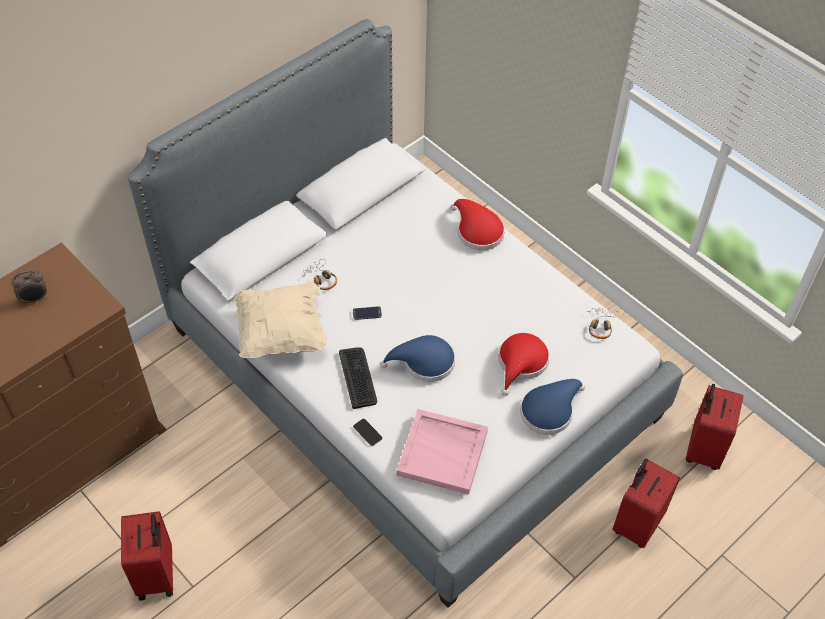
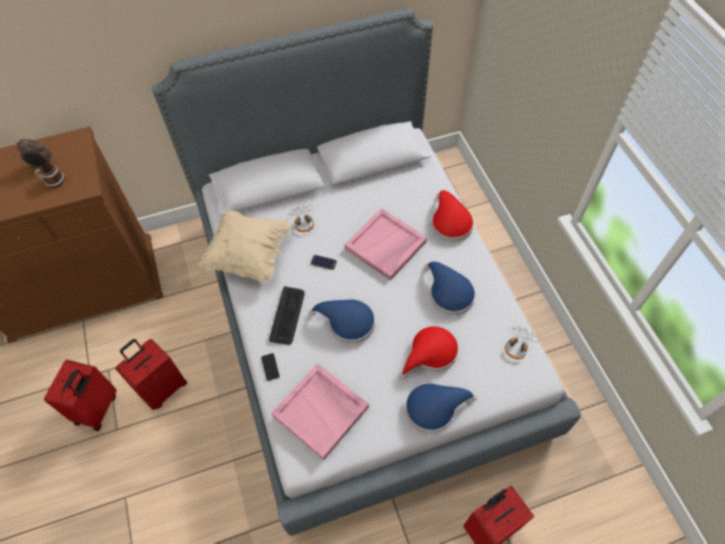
camera: 25 degrees right, 5 degrees up
red suitcase [686,384,744,470] -> red suitcase moved to [115,339,187,410]
none -> mug [35,163,65,188]
none -> pink tray [345,208,427,281]
none -> blue hat [424,262,475,315]

